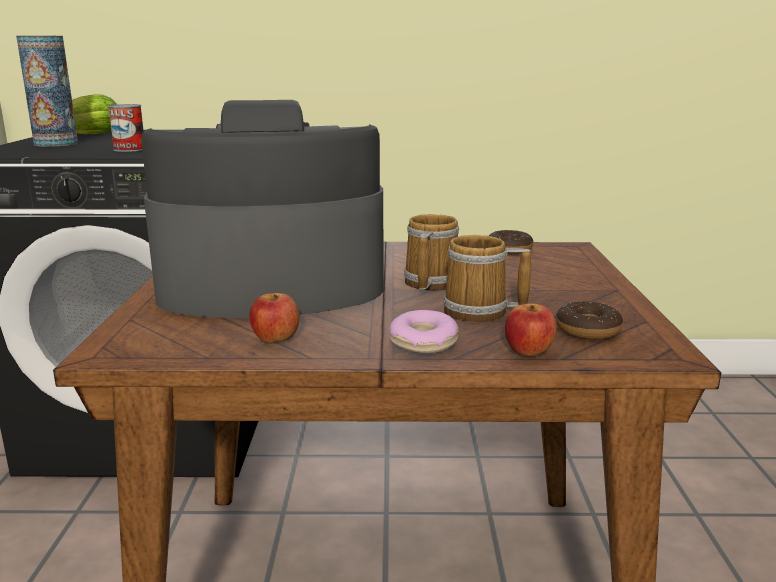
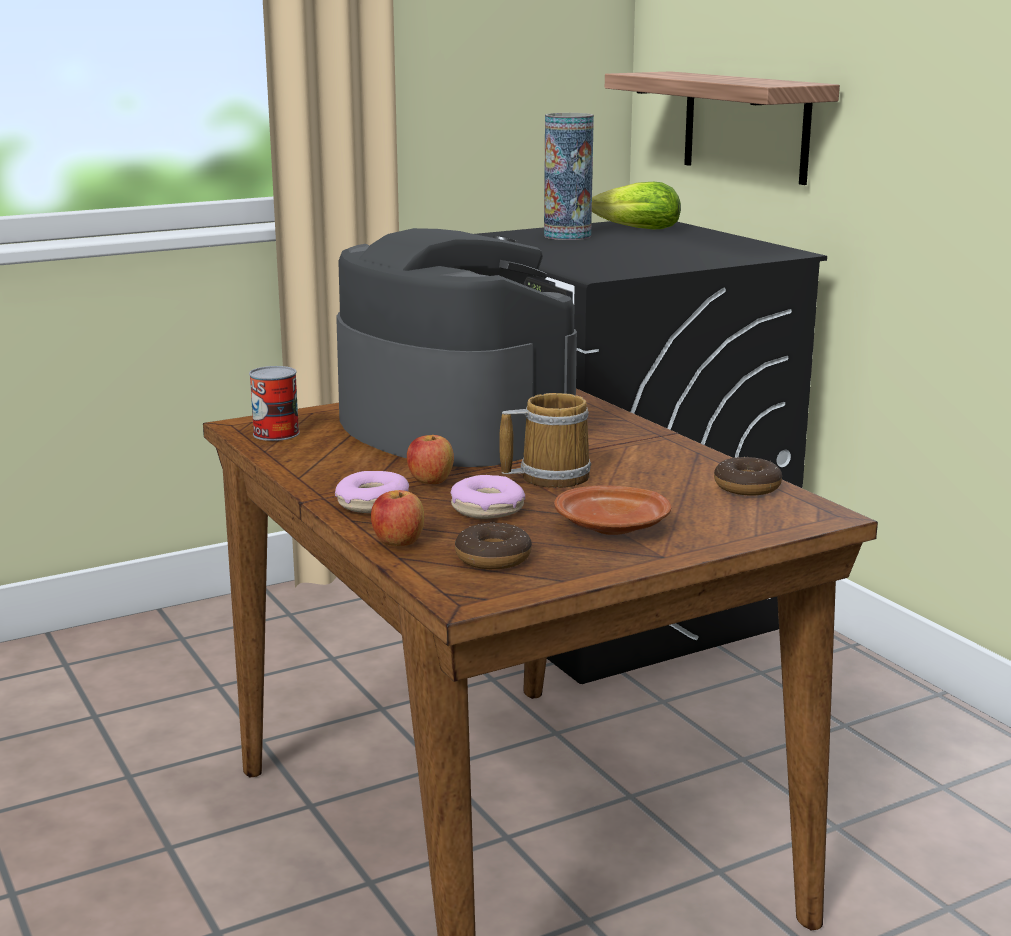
camera: 60 degrees right, 0 degrees up
can [108,104,144,152] -> can moved to [249,366,300,441]
apple [250,293,299,344] -> apple moved to [407,435,454,484]
mug [444,235,531,322] -> donut [450,475,525,519]
none -> brown plate [554,486,671,535]
none -> shelf [605,71,840,185]

